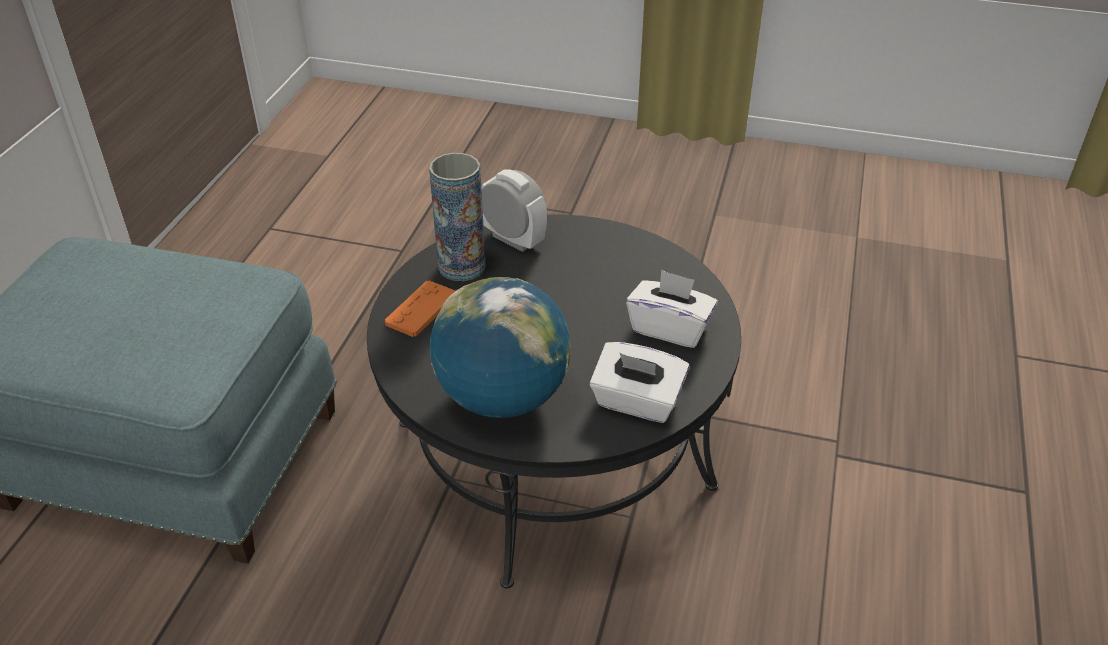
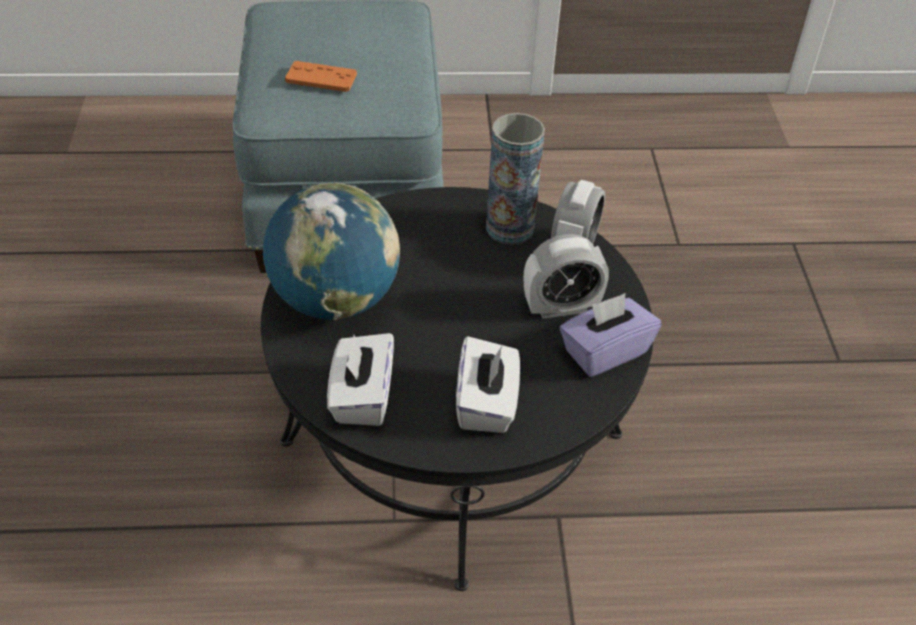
camera: 70 degrees right, 5 degrees up
orange game controller [385,281,455,337] -> orange game controller moved to [285,61,357,92]
none -> alarm clock [524,234,609,319]
none -> purple tissue box [559,293,661,377]

